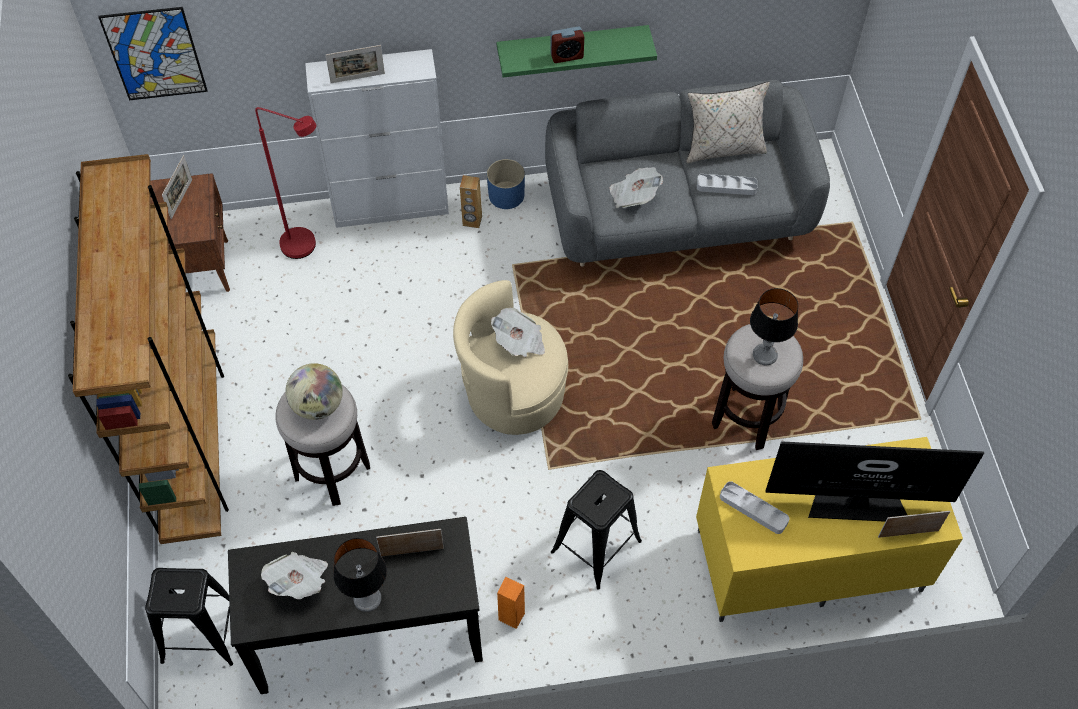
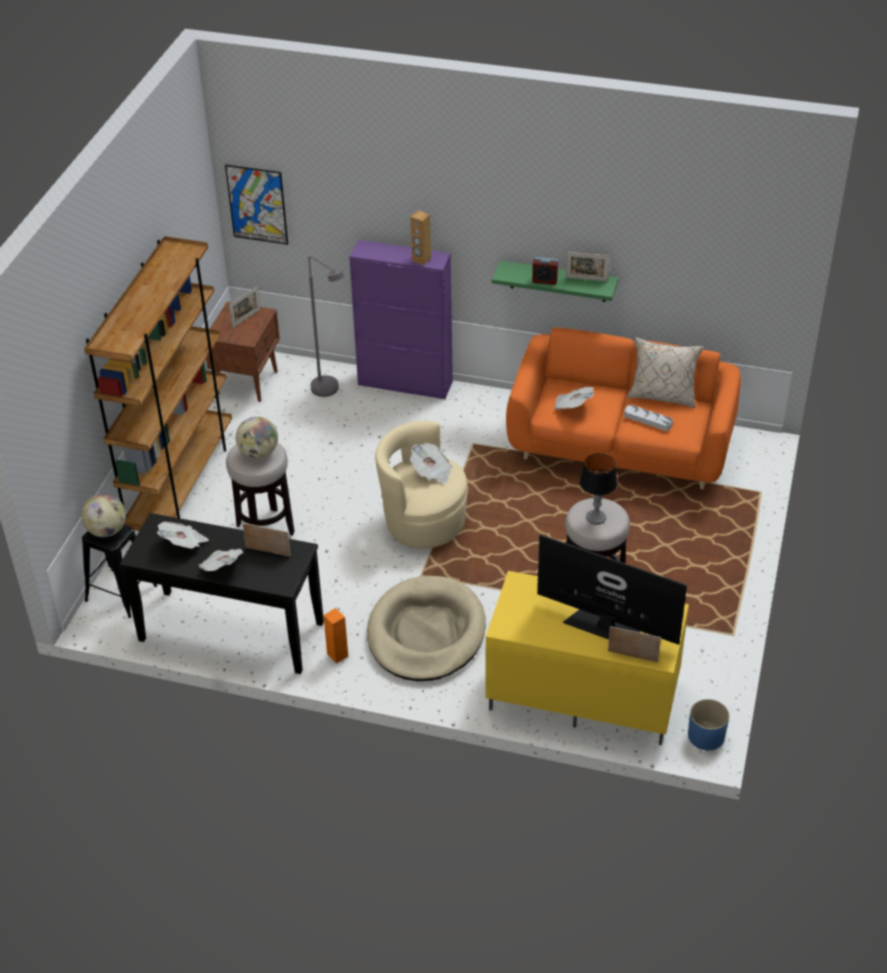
camera: 25 degrees right, 15 degrees down
red floor lamp [255,107,316,259] -> grey floor lamp [309,256,344,397]
white cabinet [305,49,449,228] -> purple cabinet [349,240,453,399]
picture frame [325,45,385,83] -> picture frame moved to [566,252,609,281]
table lamp [333,538,387,612] -> newspaper [198,549,243,571]
brown speaker [460,175,482,228] -> brown speaker moved to [410,210,431,265]
blue planter [487,159,525,209] -> blue planter moved to [688,699,729,750]
grey sofa [545,80,830,266] -> orange sofa [506,328,741,489]
black stool [551,470,642,590] -> beige dog bed [367,576,486,681]
grey tray [720,481,789,534] -> none
none -> globe [81,494,126,537]

